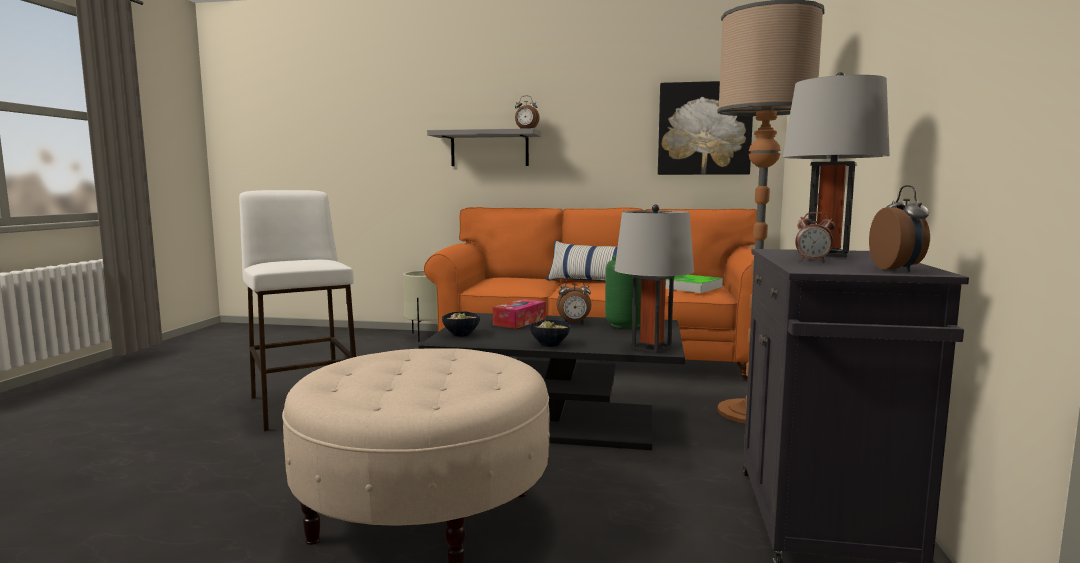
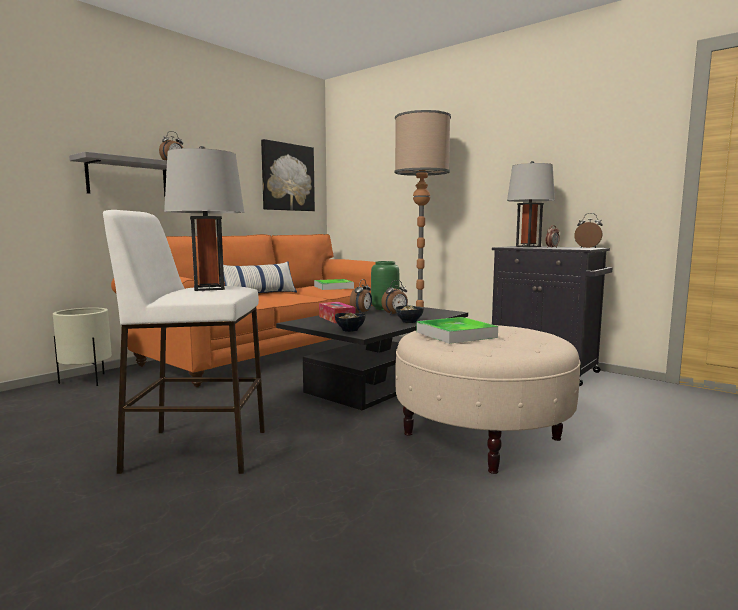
camera: 60 degrees left, 0 degrees up
grey table lamp [614,204,694,353] -> grey table lamp moved to [164,146,244,291]
none -> alarm clock [381,280,408,315]
none -> tray [416,317,498,344]

